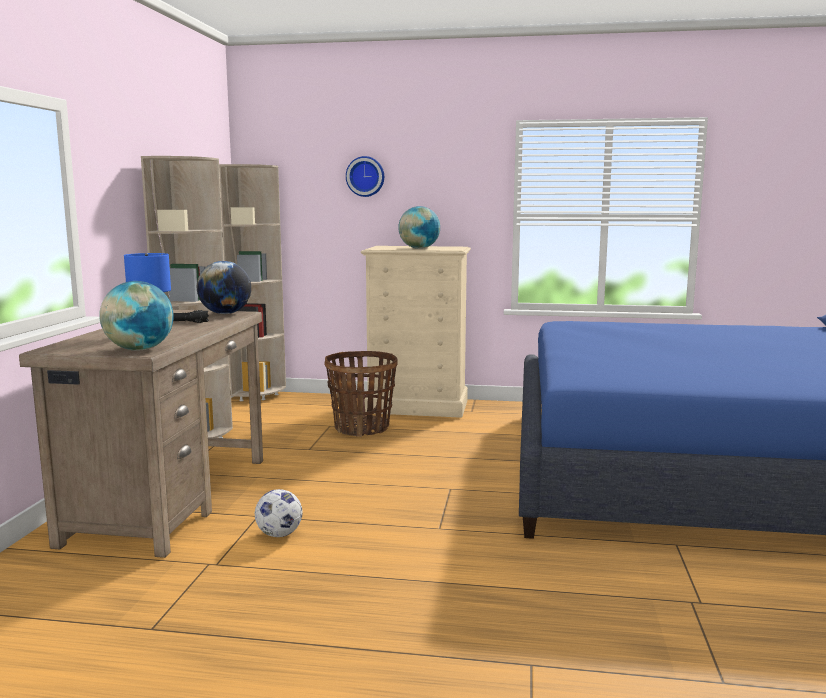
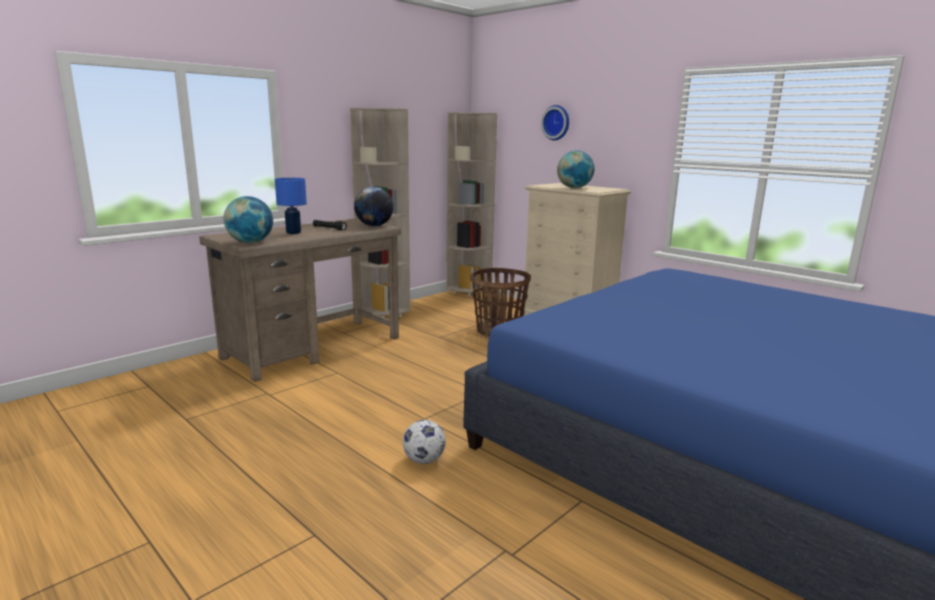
camera: 35 degrees right, 5 degrees up
football [255,489,303,537] -> football moved to [403,420,446,464]

